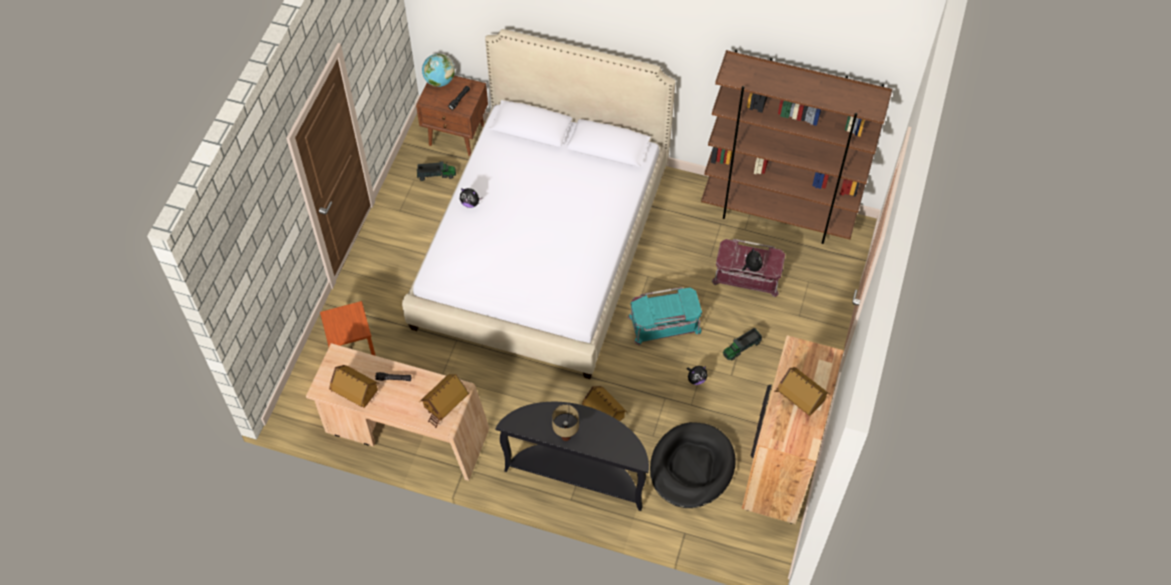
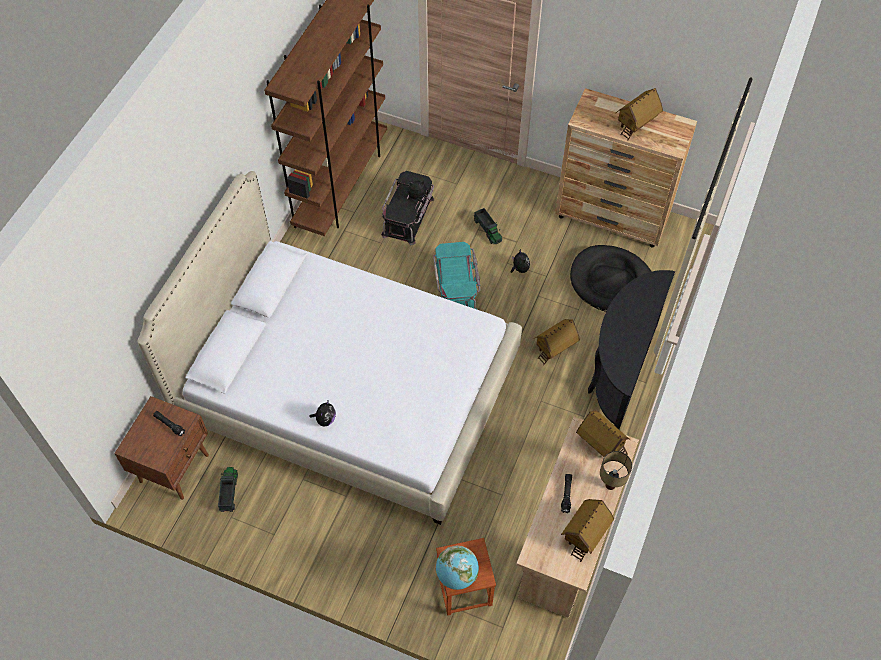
camera: 85 degrees left, 0 degrees up
globe [422,54,455,87] -> globe moved to [436,546,479,590]
table lamp [552,404,579,441] -> table lamp moved to [600,451,632,490]
red storage box [712,239,785,297] -> black storage box [381,171,434,245]

